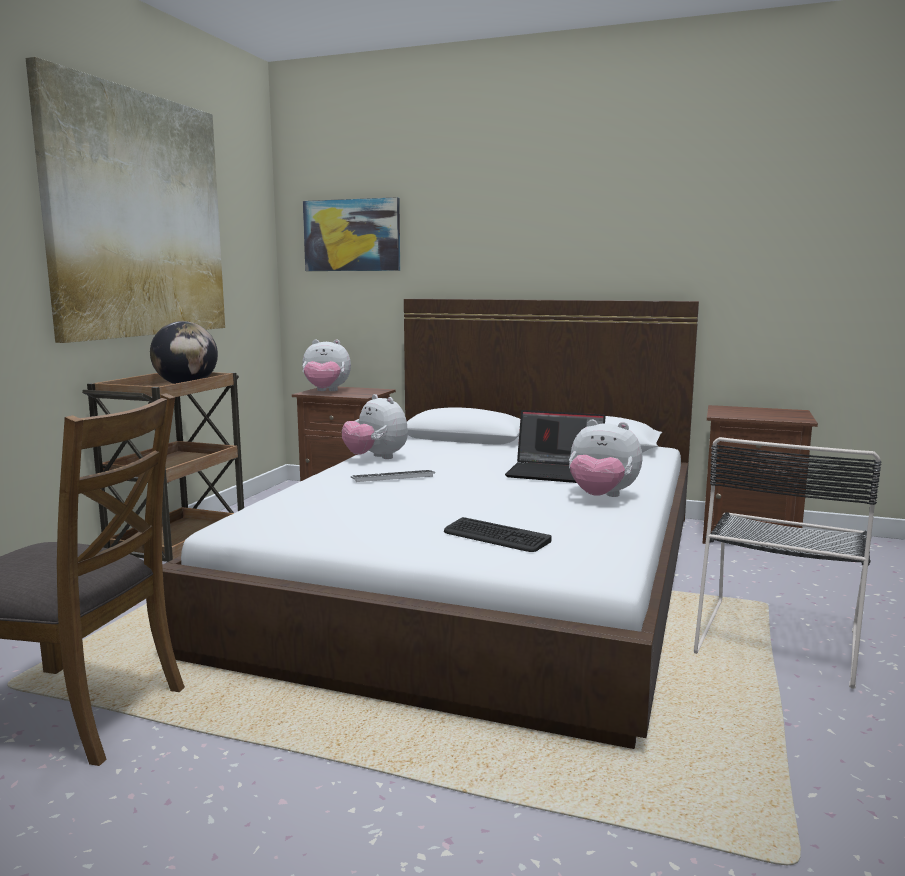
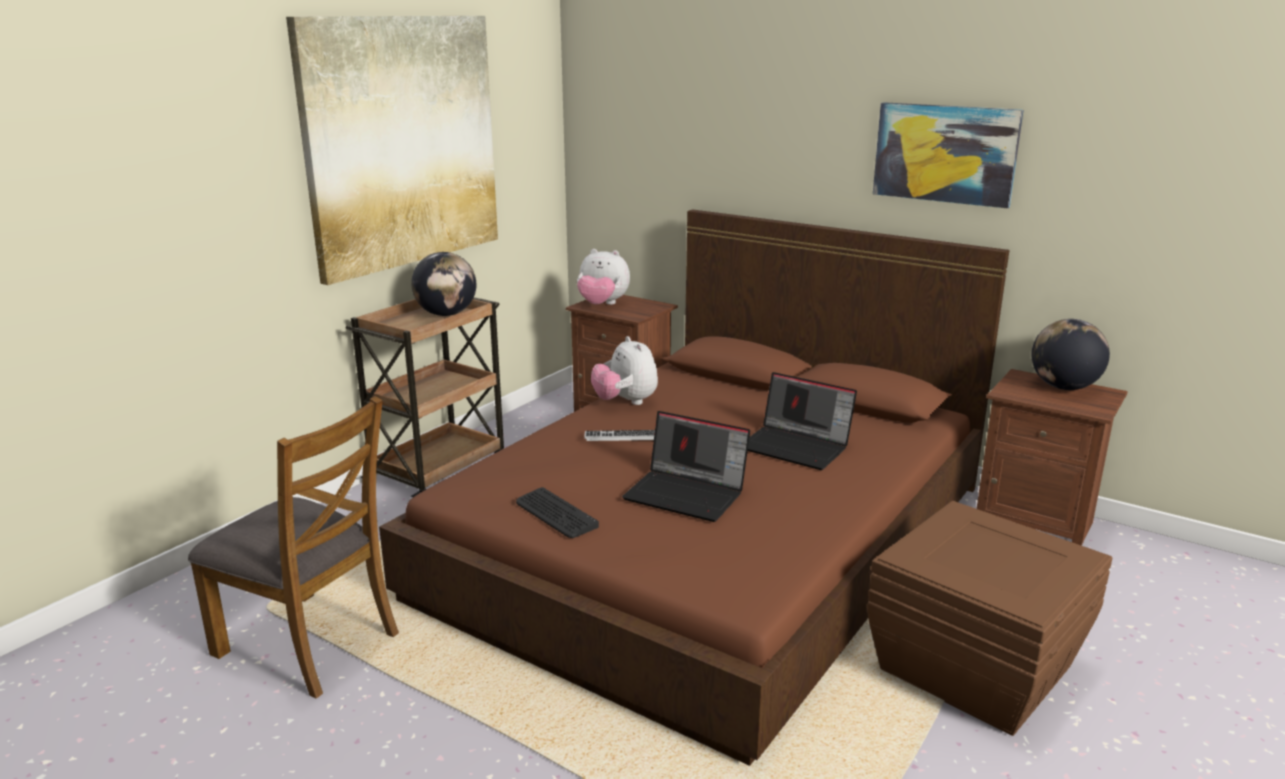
camera: 15 degrees right, 10 degrees up
white bed [162,299,699,749] -> brown bed [379,209,1009,766]
picture [303,197,400,271] -> picture moved to [873,102,1024,209]
keyboard [444,517,551,552] -> keyboard moved to [516,487,599,538]
plush toy [569,419,643,497] -> none
black chair [694,437,881,689] -> brown storage box [867,501,1112,736]
none -> laptop [622,411,750,522]
none -> globe [1031,319,1110,390]

